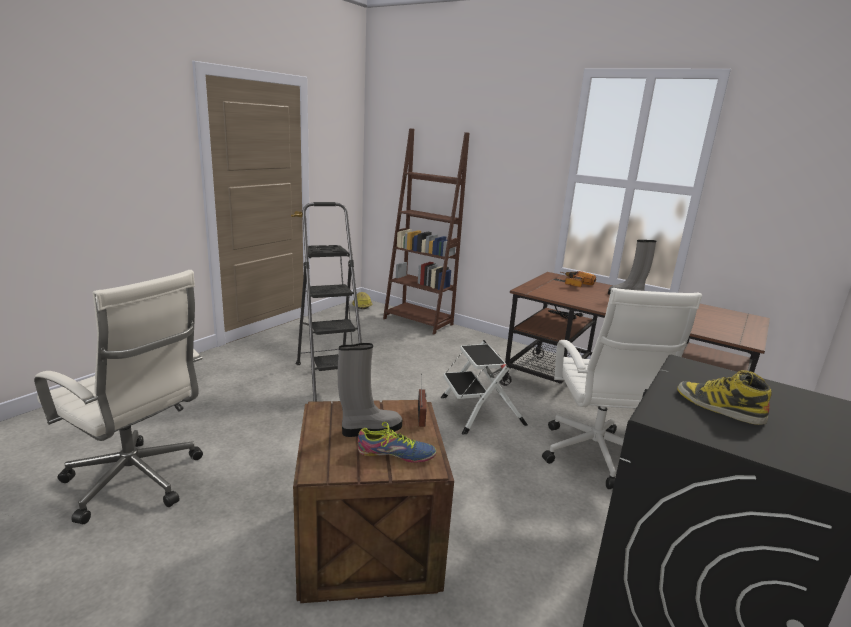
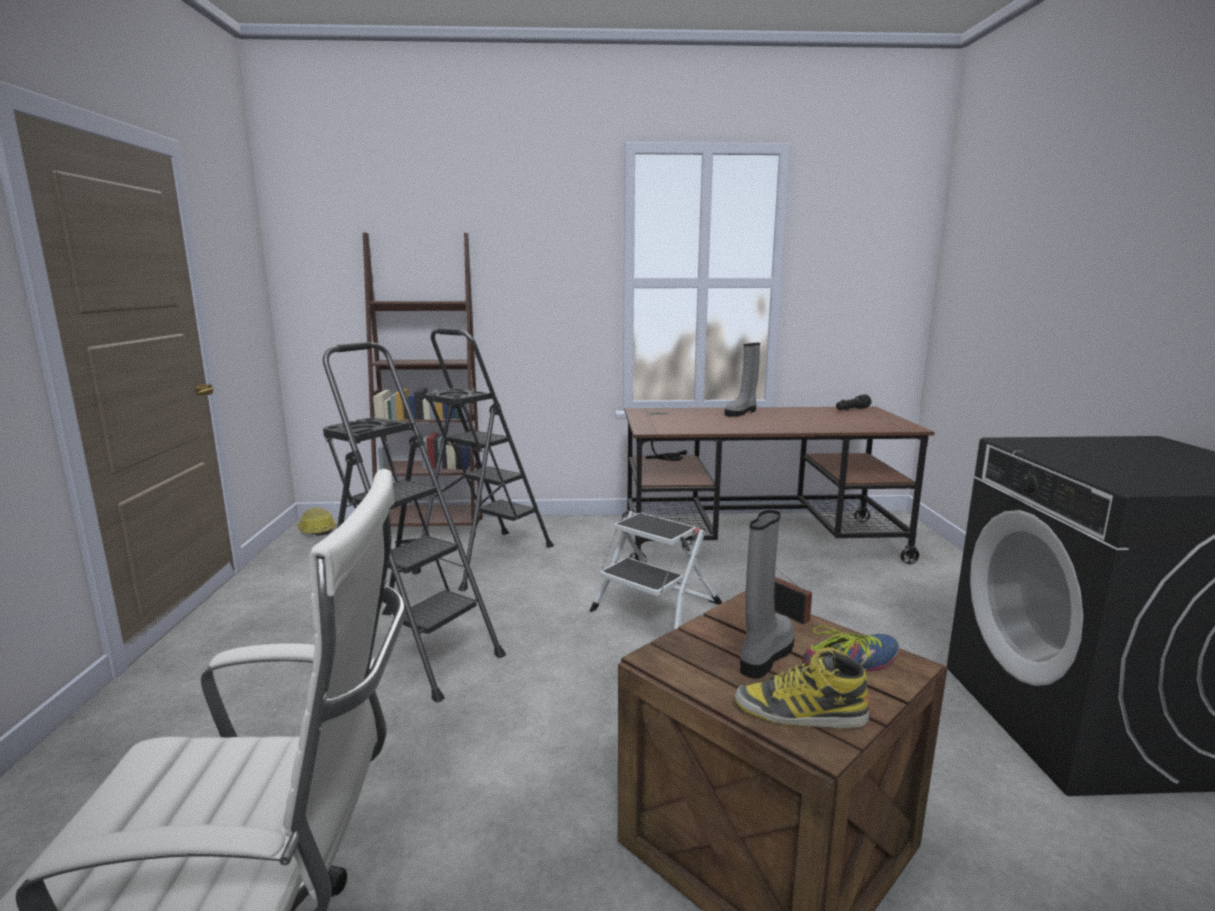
camera: 35 degrees left, 5 degrees down
white office chair [542,288,702,489] -> none
power drill [560,271,596,287] -> none
boot [677,370,772,425] -> boot moved to [734,647,869,729]
none -> step ladder [412,328,554,591]
none -> black flashlight [836,394,872,410]

